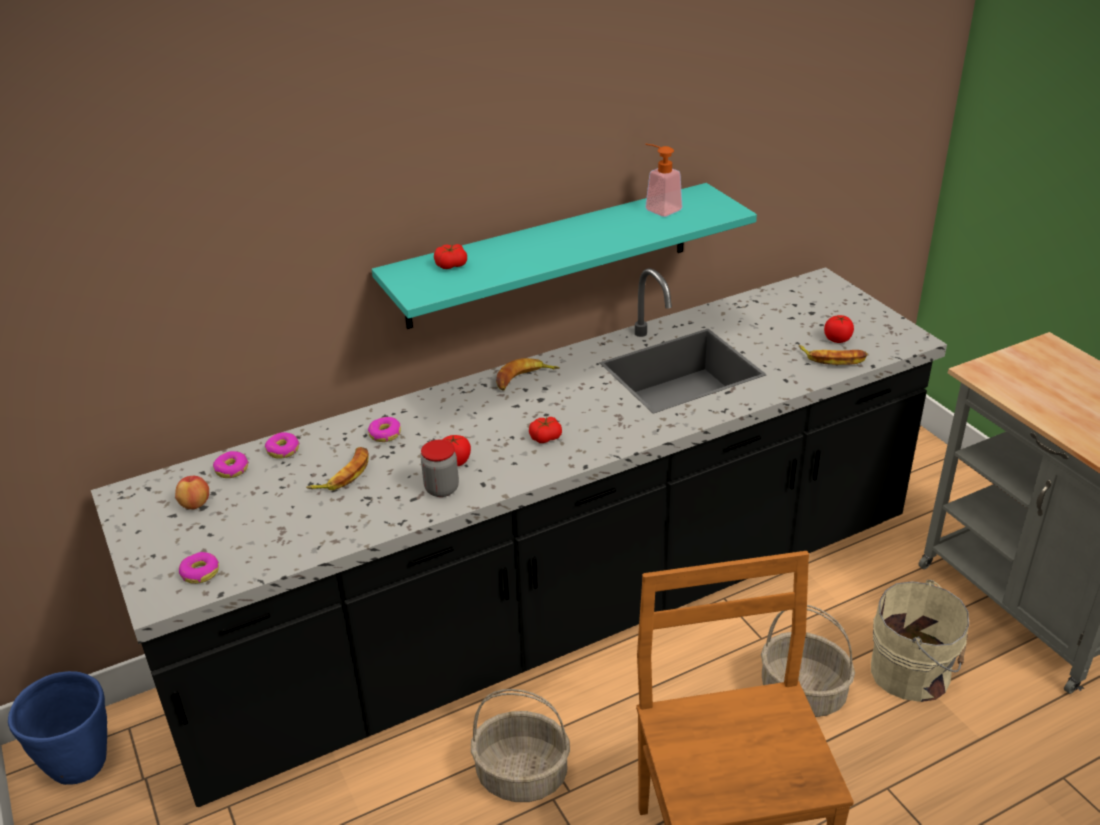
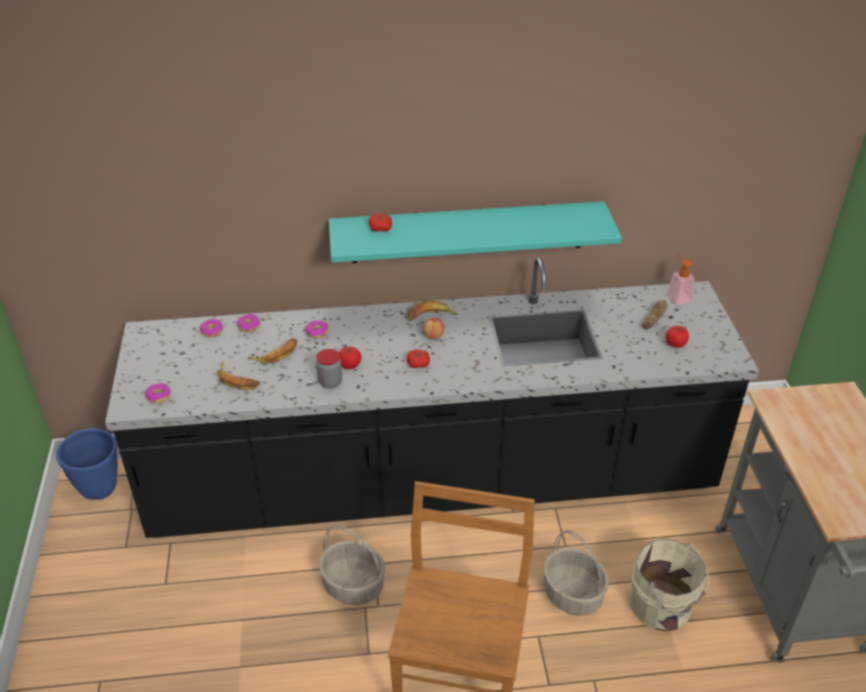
camera: 20 degrees right, 5 degrees up
apple [175,476,209,509] -> apple moved to [423,318,445,340]
soap dispenser [645,144,682,217] -> soap dispenser moved to [667,253,695,305]
banana [799,345,868,365] -> banana moved to [217,362,260,390]
none -> bread [642,300,668,330]

